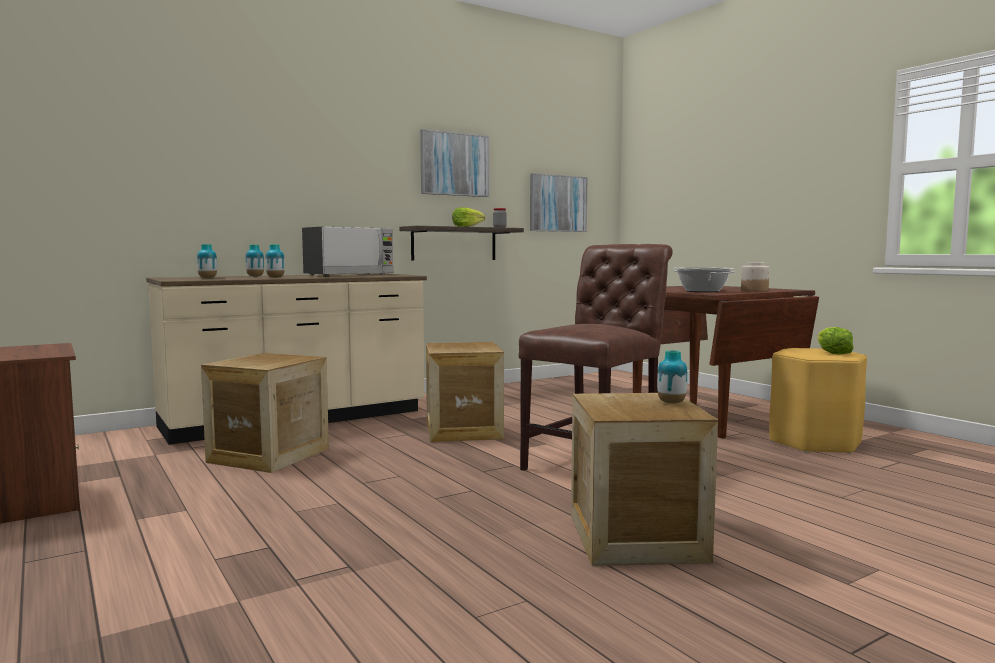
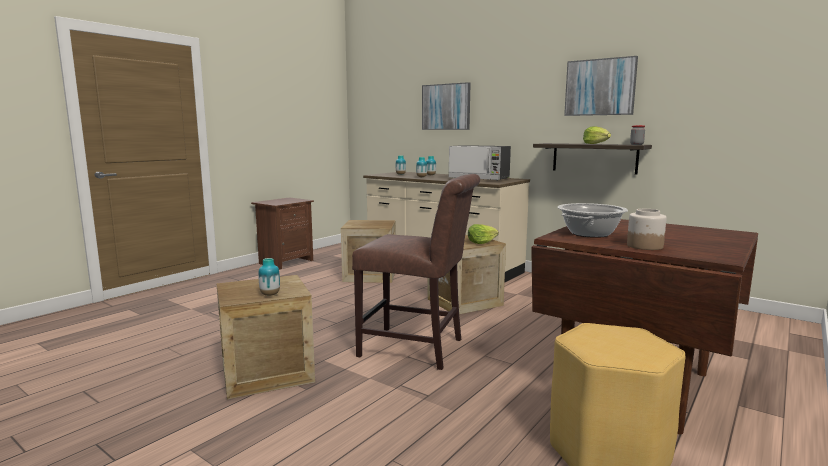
camera: 70 degrees right, 5 degrees up
picture [530,173,587,232] -> picture moved to [422,82,471,130]
lettuce [818,327,854,354] -> lettuce moved to [468,224,499,244]

